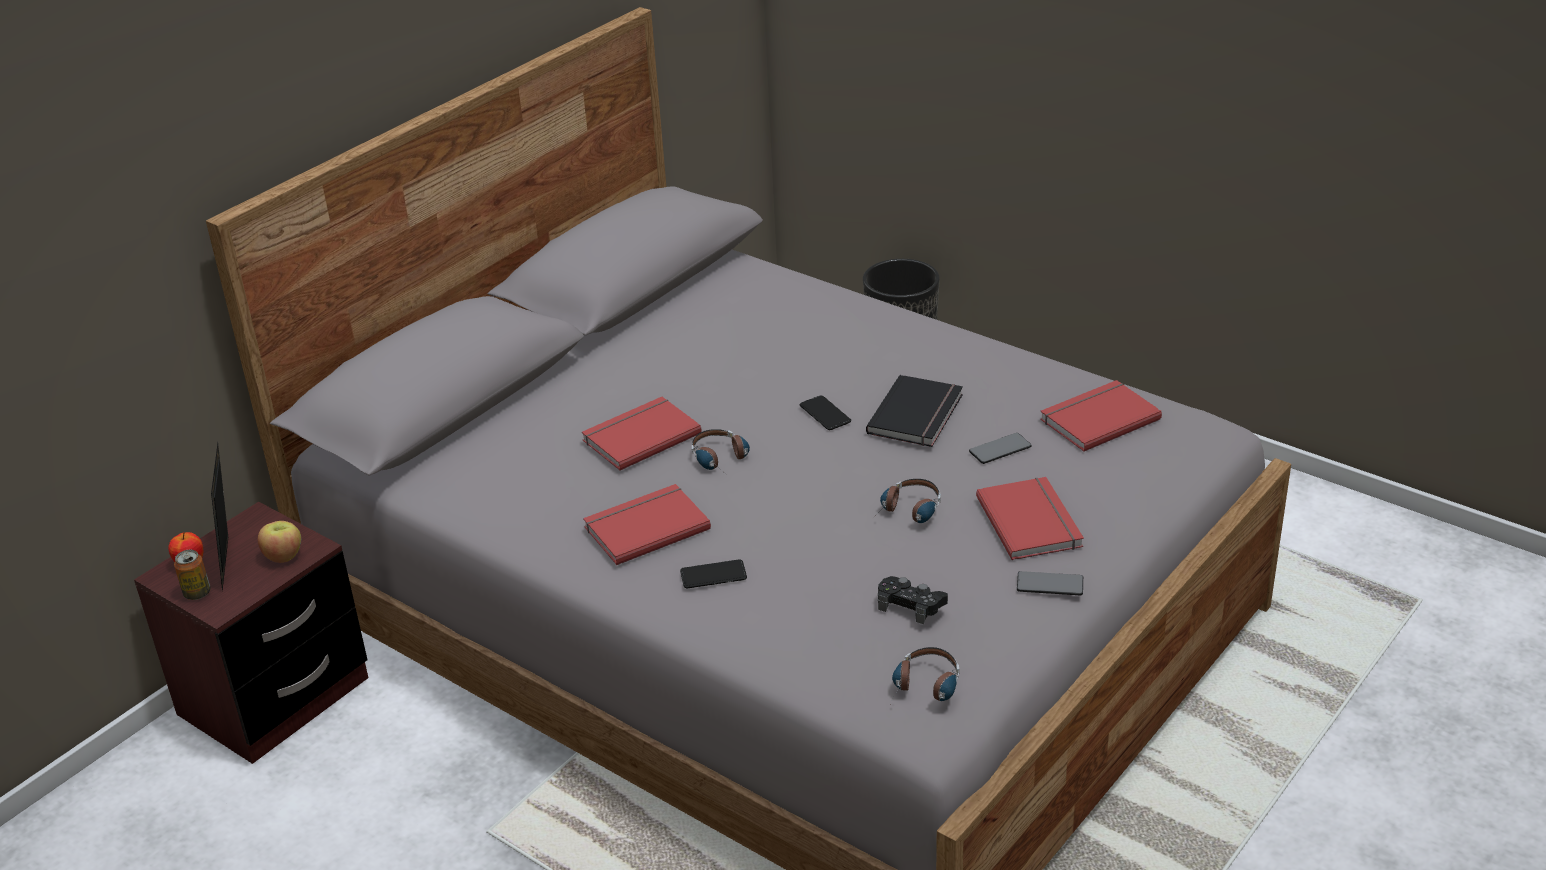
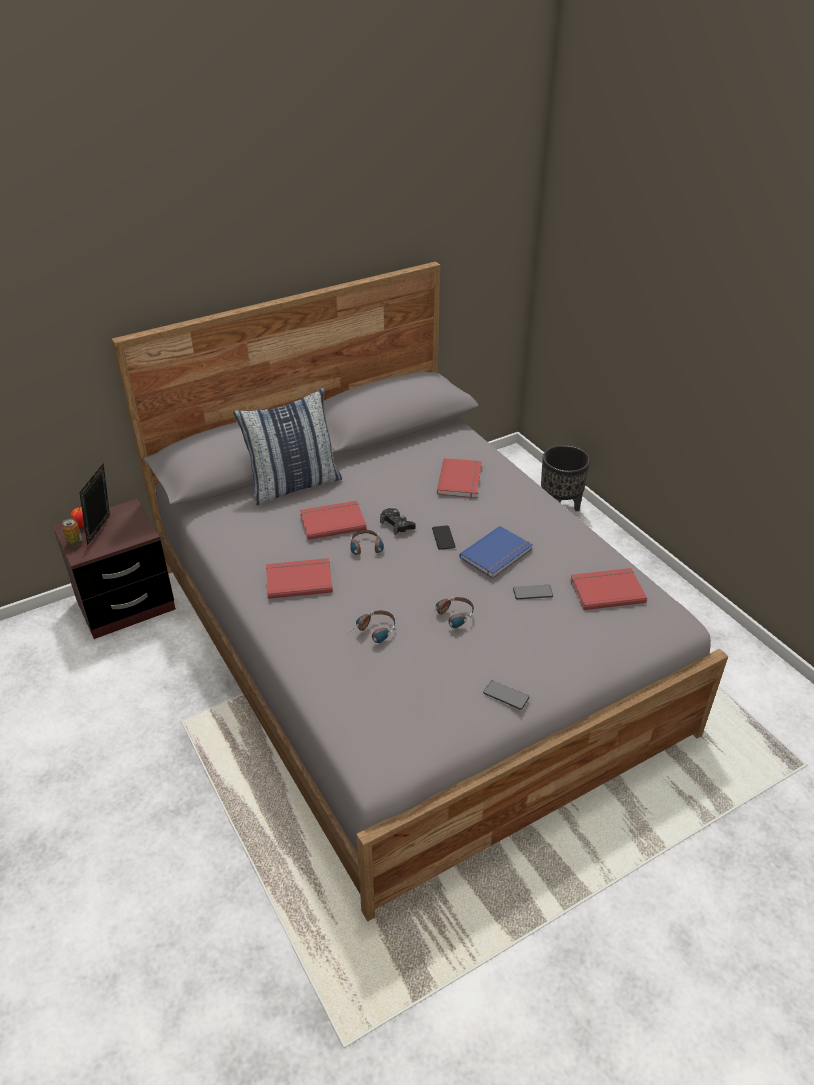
camera: 20 degrees right, 5 degrees up
apple [258,521,301,563] -> none
phone [680,559,747,588] -> none
black book [866,375,963,447] -> blue book [459,526,533,578]
black game controller [878,576,948,624] -> black game controller moved to [380,508,416,535]
headphones [890,647,959,704] -> headphones moved to [346,611,396,643]
red book [976,477,1084,560] -> red book moved to [437,458,482,498]
none -> pillow [233,388,342,505]

